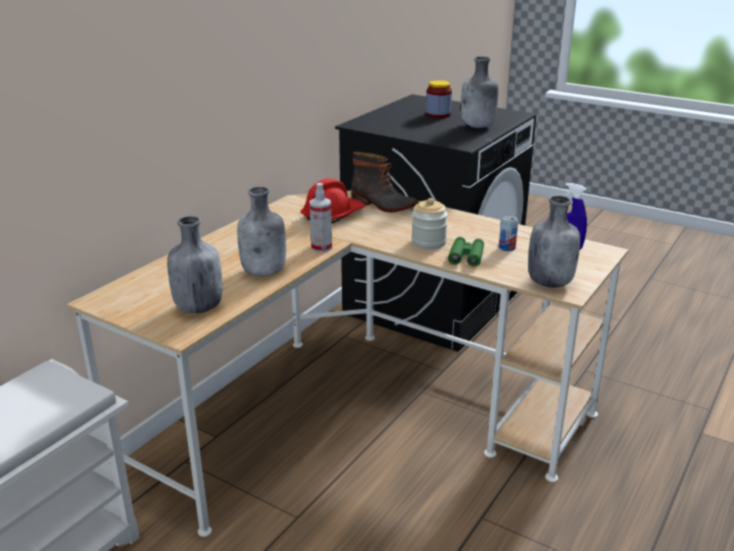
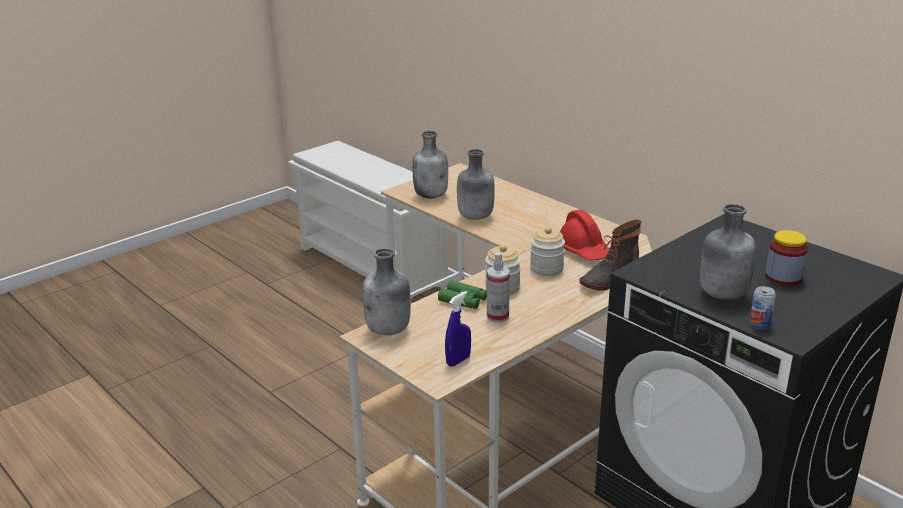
camera: 105 degrees right, 0 degrees up
spray bottle [310,183,332,253] -> spray bottle moved to [487,252,510,323]
can [499,216,518,251] -> can moved to [749,286,776,329]
none -> jar [530,227,565,276]

